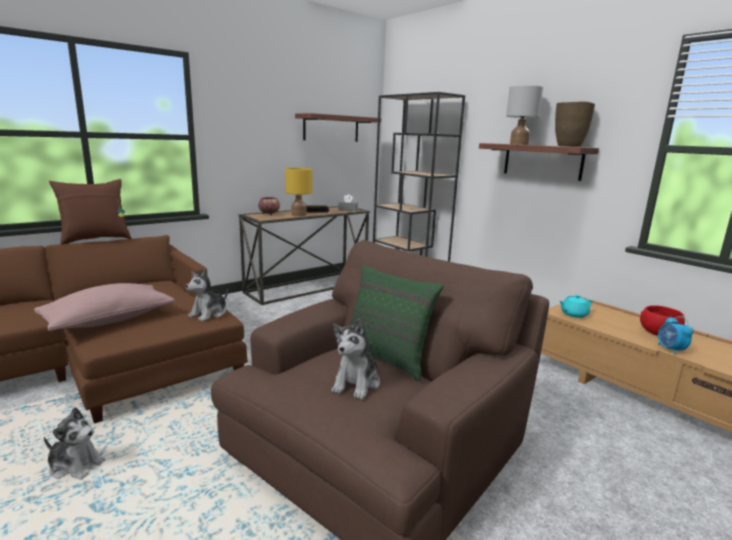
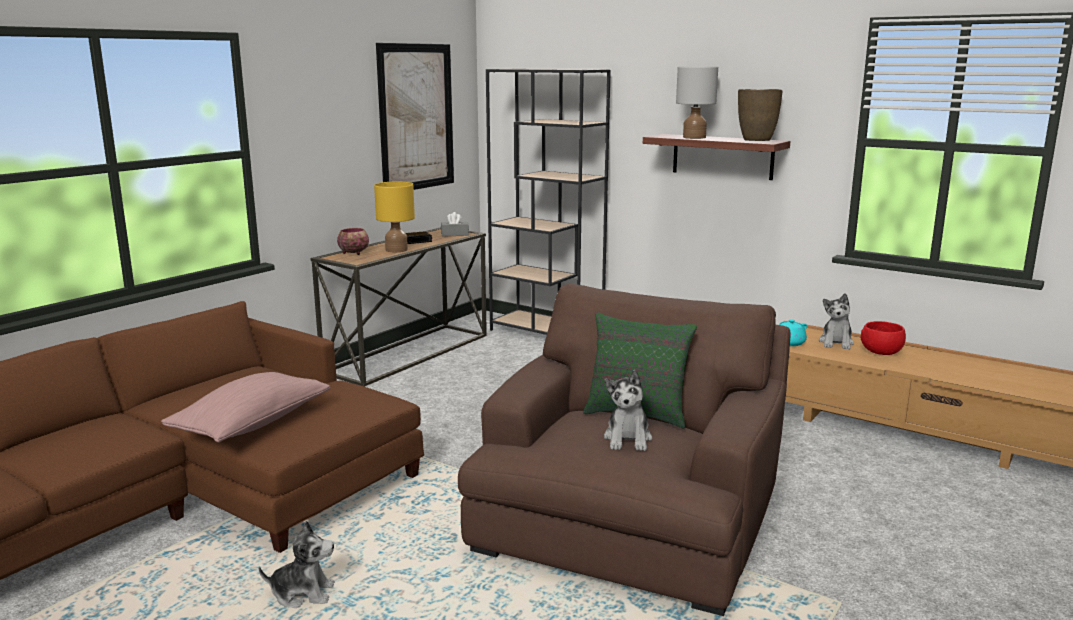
camera: 15 degrees left, 0 degrees up
brown pillow [49,179,131,245] -> none
plush toy [186,269,228,321] -> plush toy moved to [819,293,854,350]
shelf [295,113,381,142] -> picture [376,43,454,190]
alarm clock [658,316,694,355] -> none

